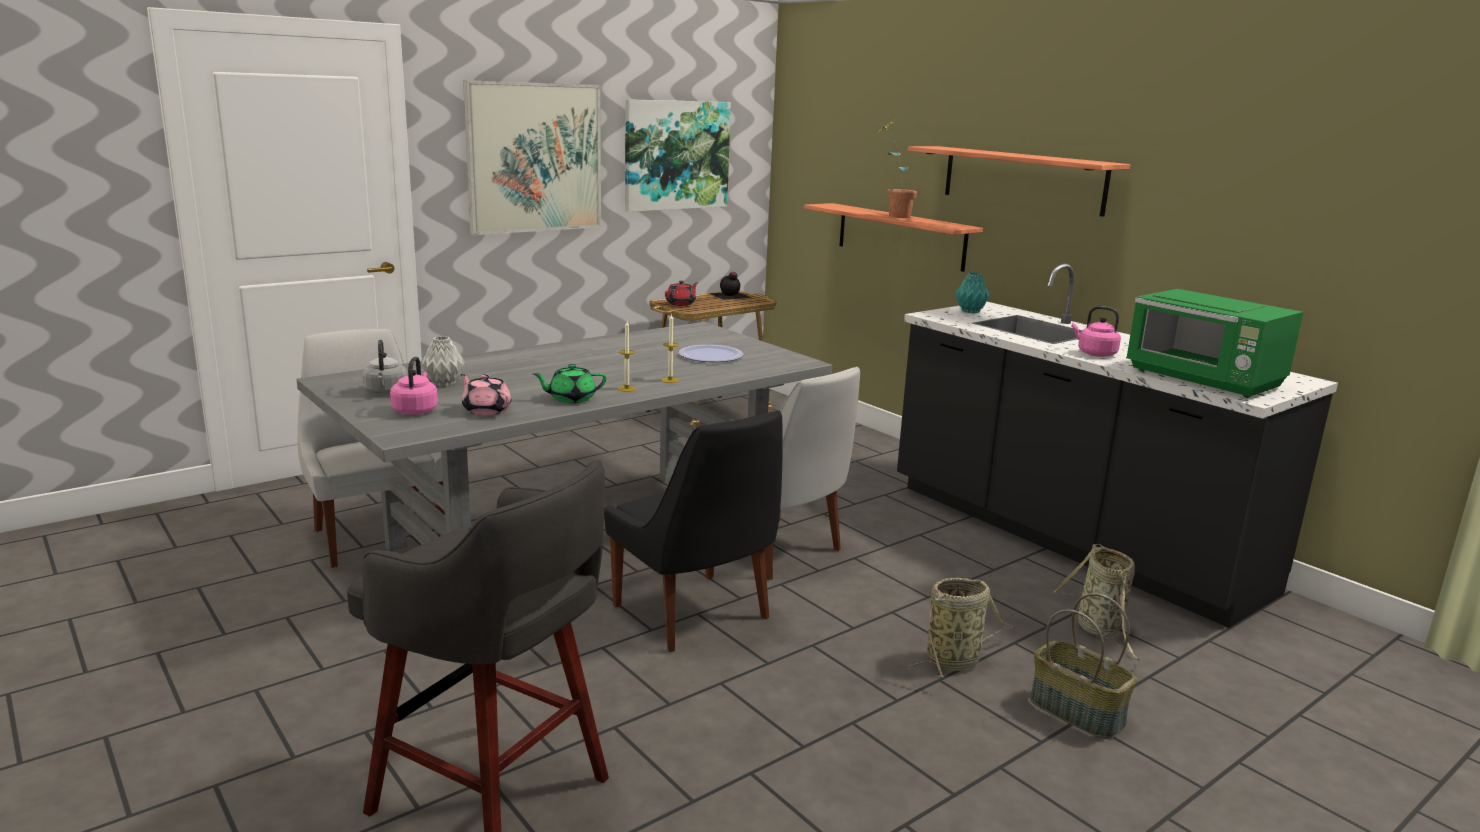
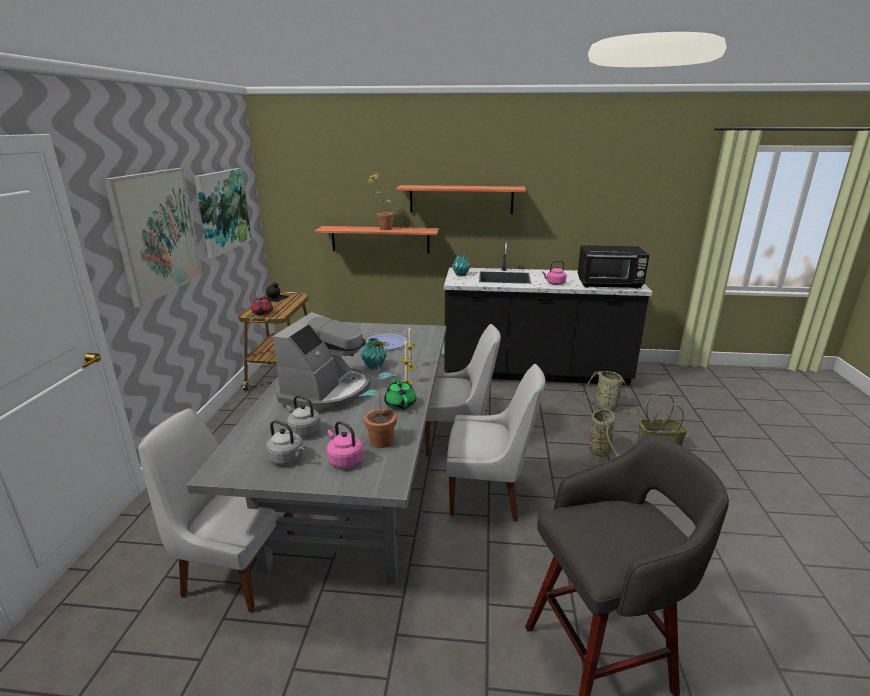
camera: 45 degrees left, 5 degrees up
grey vase [421,336,465,386] -> grey kettle [286,395,321,438]
pink teapot [460,374,512,416] -> potted plant [359,341,398,448]
green teapot [533,364,607,403] -> green teapot turned 135 degrees clockwise [384,376,416,410]
black chair [604,410,783,652] -> white chair [447,364,545,522]
green microwave [1126,289,1303,398] -> black microwave [578,245,649,289]
none -> coffee machine [272,312,371,412]
none -> turquoise vase [361,338,387,369]

